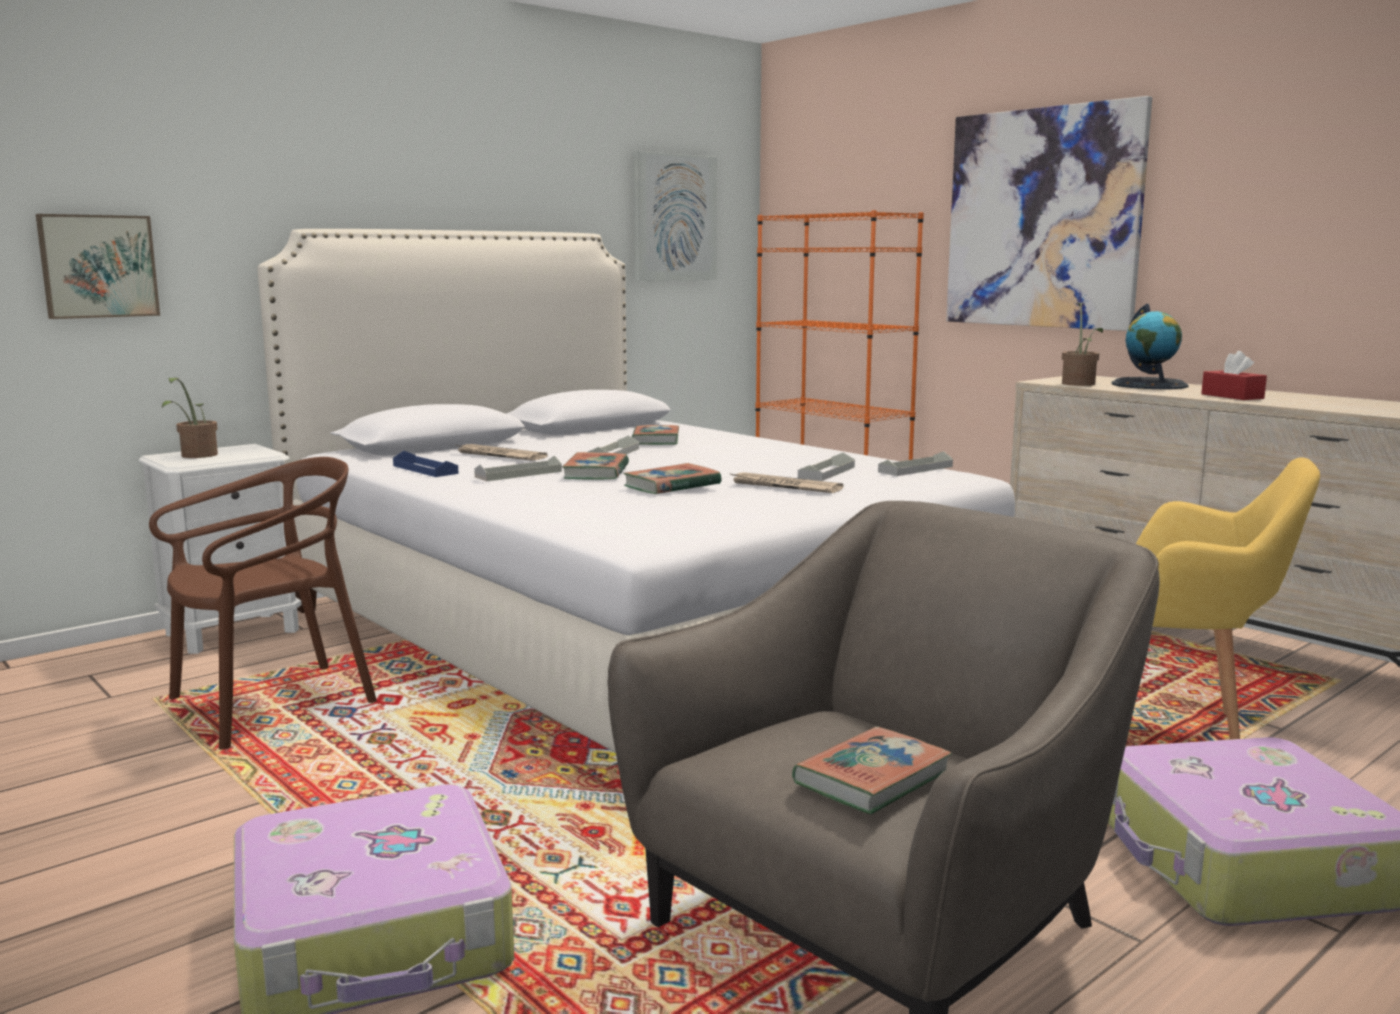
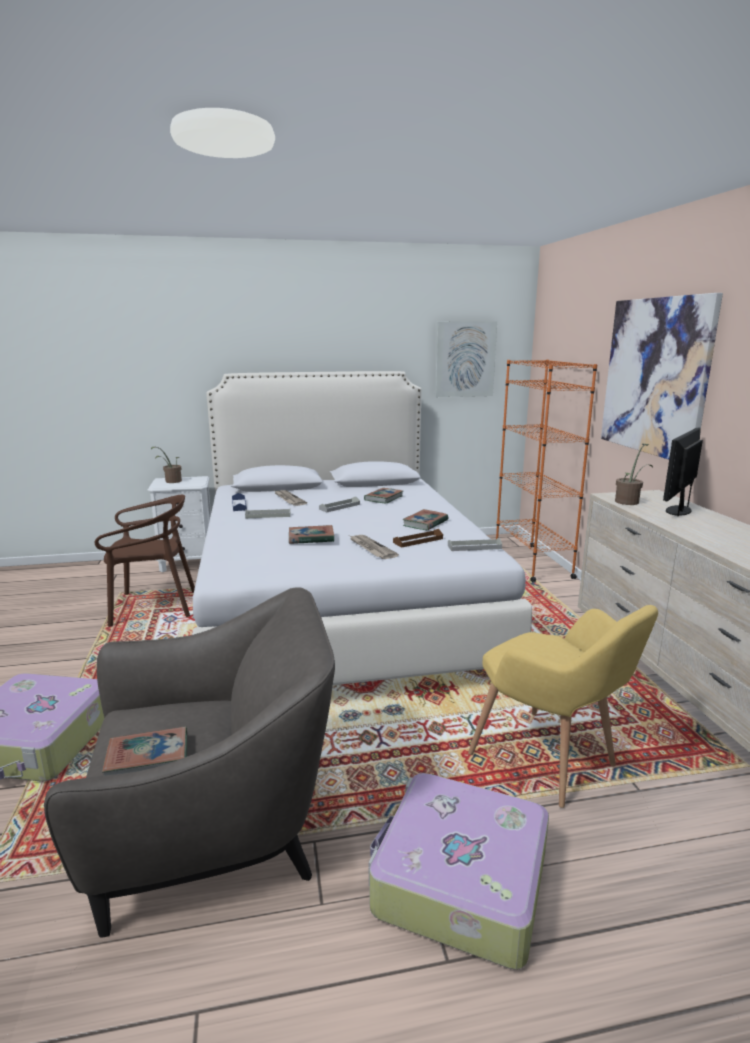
camera: 30 degrees right, 5 degrees up
picture [36,214,160,319] -> none
book [562,452,629,480] -> book moved to [403,509,449,530]
grey tray [798,453,855,481] -> brown tray [393,529,443,548]
globe [1112,304,1189,389] -> monitor [663,427,703,516]
red tissue box [1201,351,1267,400] -> none

